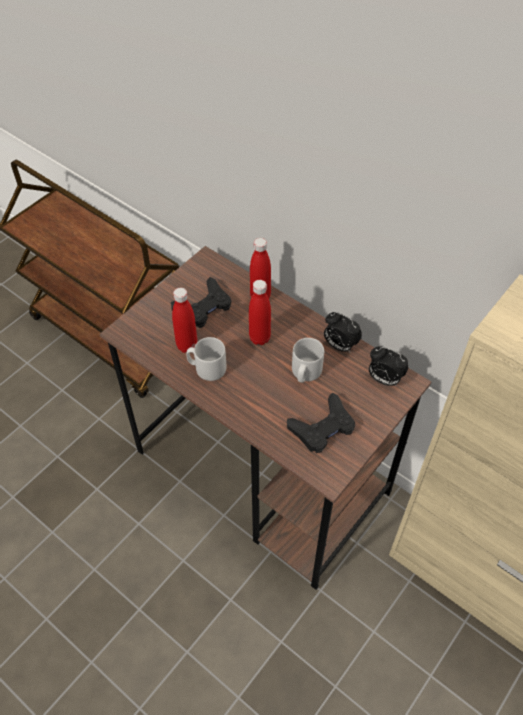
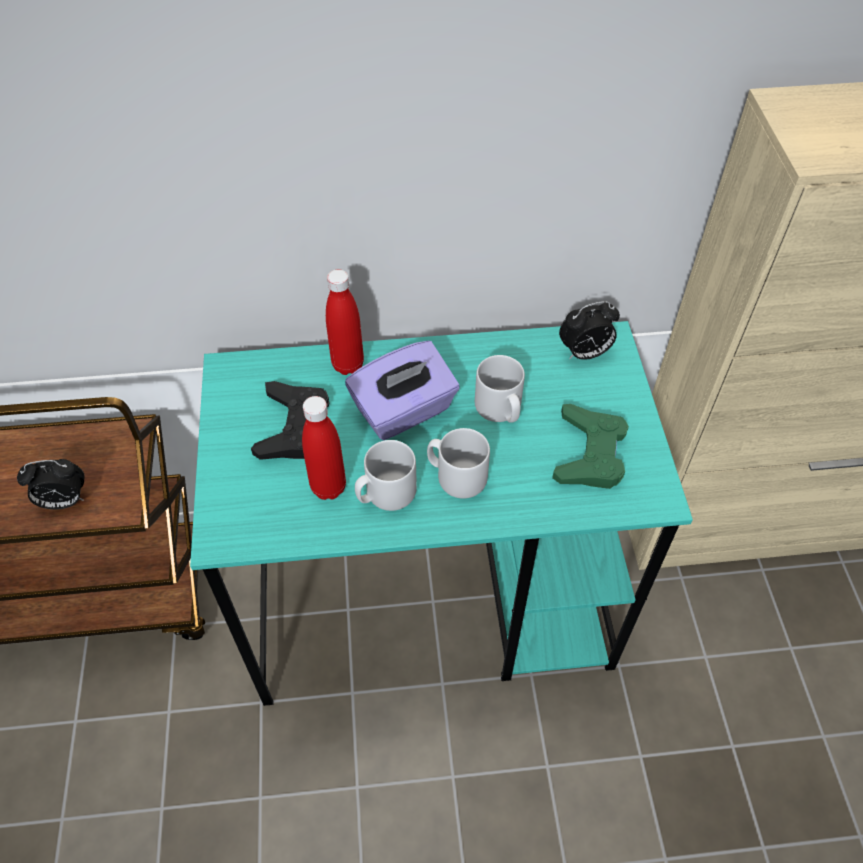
camera: 45 degrees left, 0 degrees up
brown desk [100,246,431,590] -> turquoise desk [190,321,693,706]
red bottle [249,280,271,345] -> purple tissue box [345,341,460,440]
black game controller [287,392,355,453] -> green game controller [552,404,629,489]
alarm clock [324,312,362,352] -> alarm clock moved to [17,459,85,509]
none -> grey mug [427,428,490,498]

